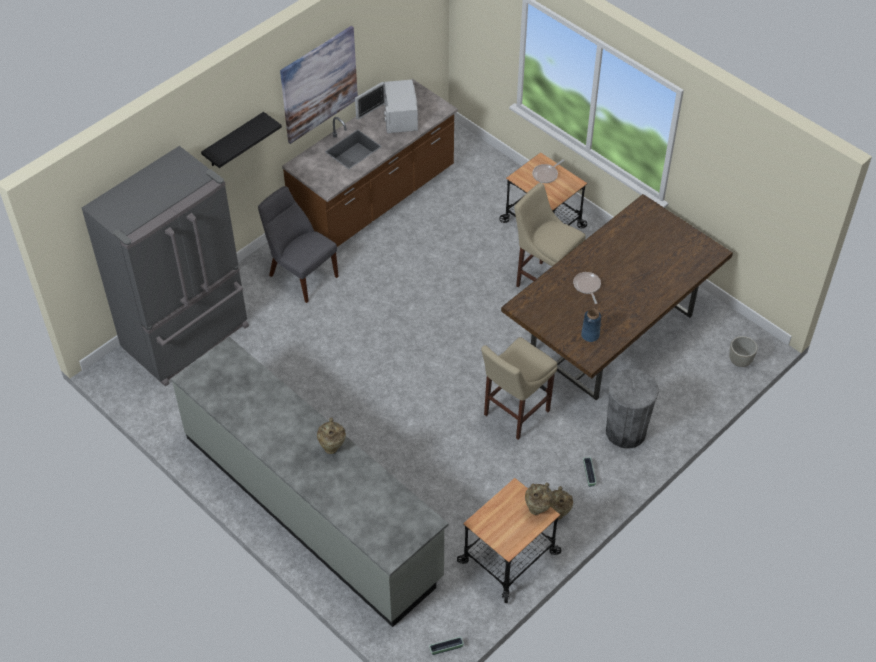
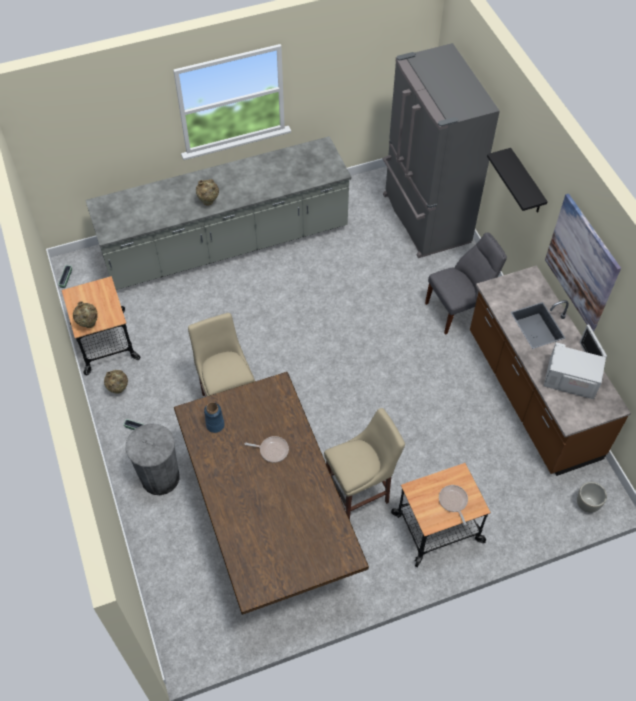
camera: 115 degrees right, 5 degrees up
grey planter [729,336,758,367] -> grey planter moved to [577,482,607,513]

